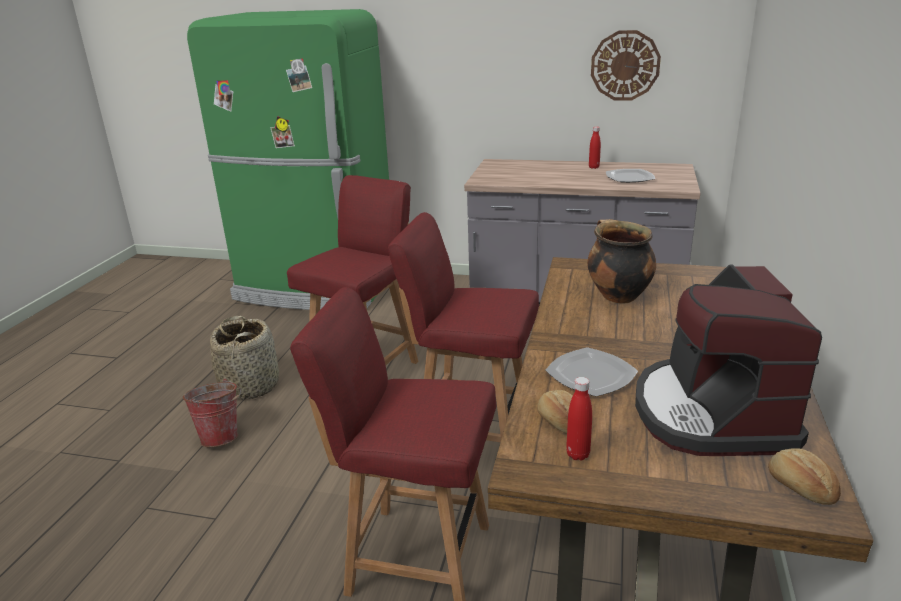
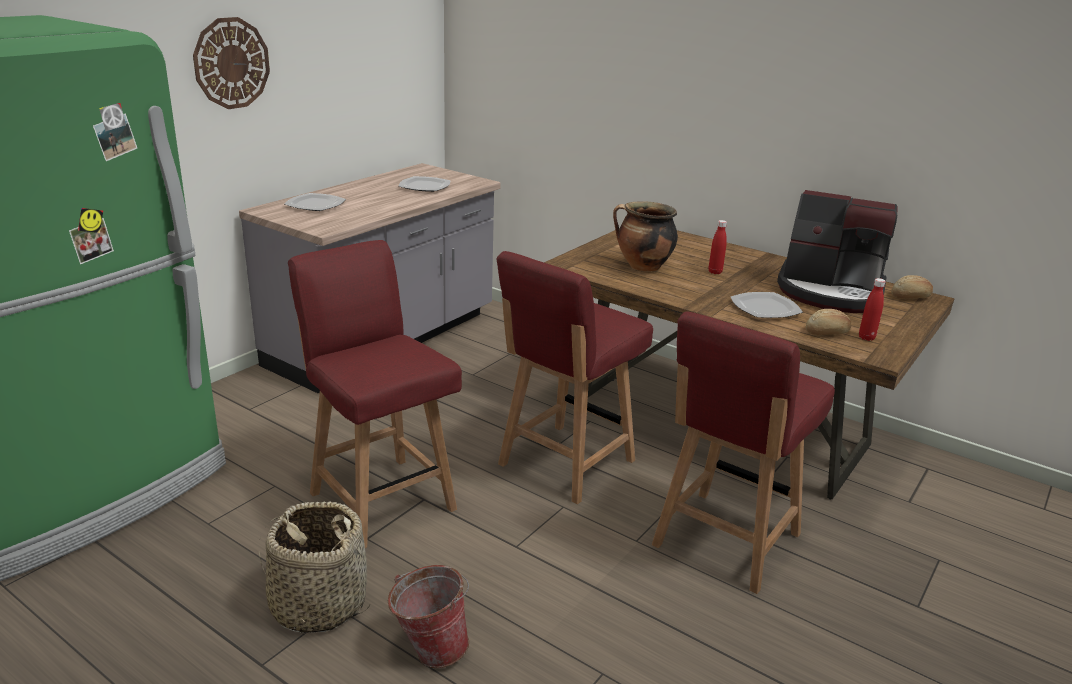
camera: 70 degrees left, 0 degrees up
red bottle [589,127,601,169] -> red bottle moved to [709,220,727,274]
wall clock [591,30,661,100] -> wall clock moved to [193,17,270,109]
none -> plate [284,193,346,211]

